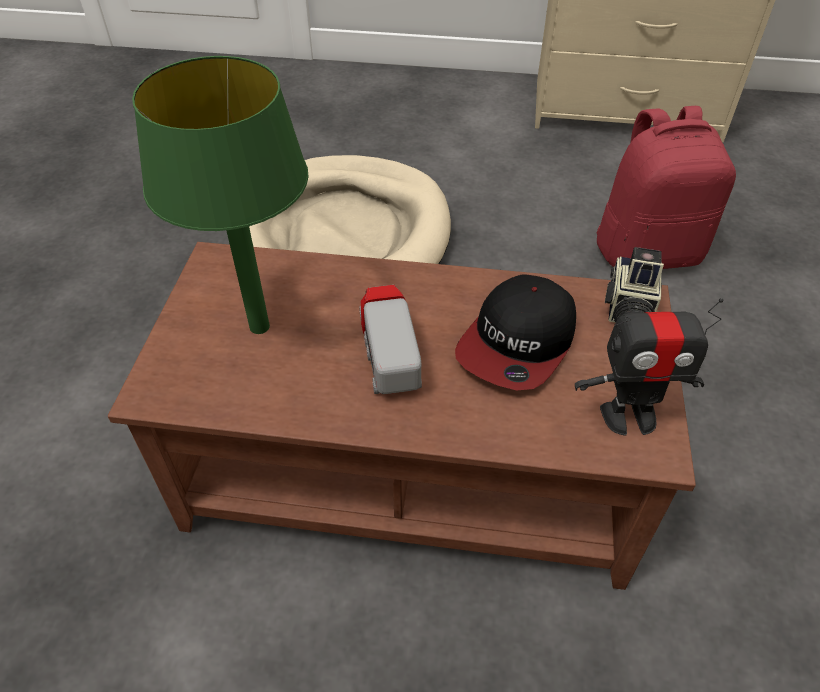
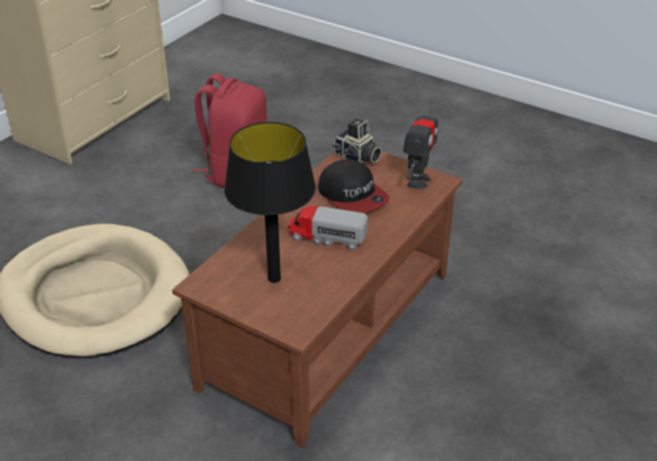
camera: 65 degrees left, 10 degrees down
green table lamp [132,56,309,334] -> black table lamp [224,122,316,283]

